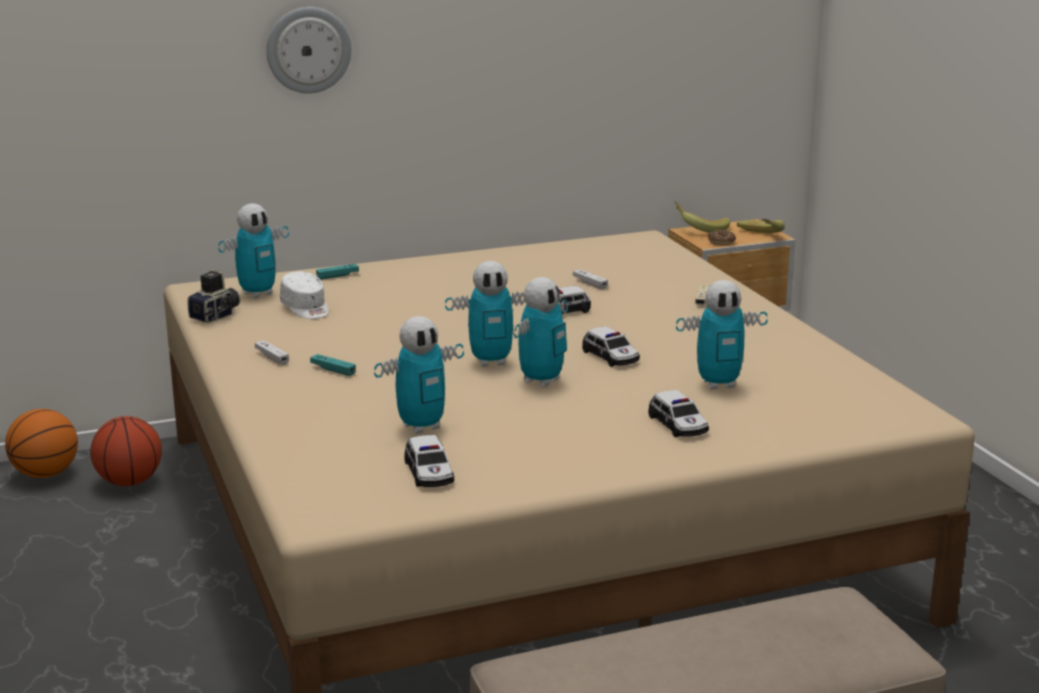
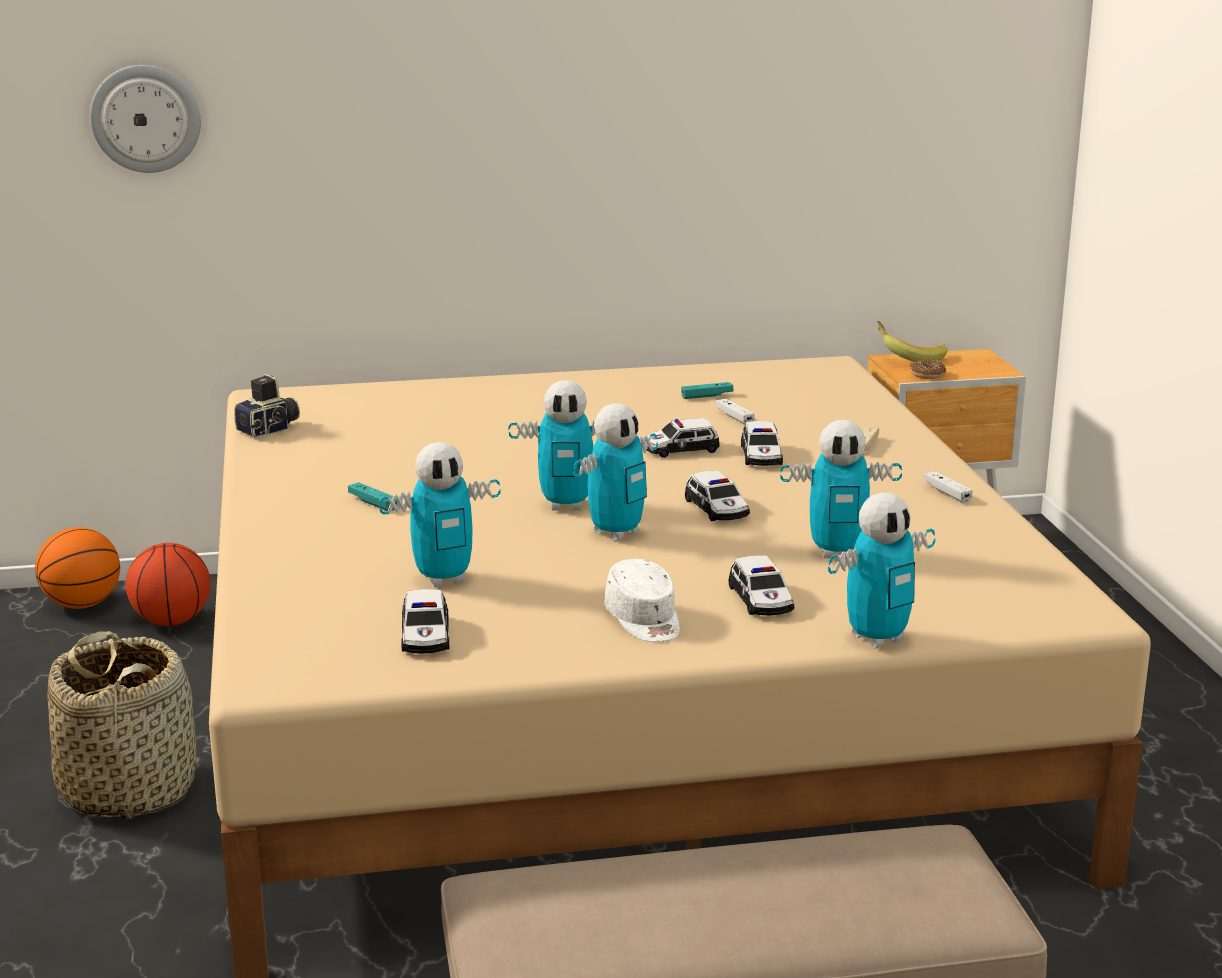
camera: 10 degrees right, 0 degrees up
toy robot [218,203,289,298] -> toy robot moved to [828,492,936,648]
white game controller [255,340,289,365] -> white game controller moved to [923,471,973,503]
wall clock [266,7,352,93] -> wall clock moved to [90,65,201,173]
white cap [280,272,329,319] -> white cap moved to [605,559,680,642]
turquoise game controller [316,264,359,280] -> turquoise game controller moved to [681,382,733,399]
banana [737,219,785,233] -> none
none -> basket [48,631,196,820]
none -> toy car [741,421,783,466]

